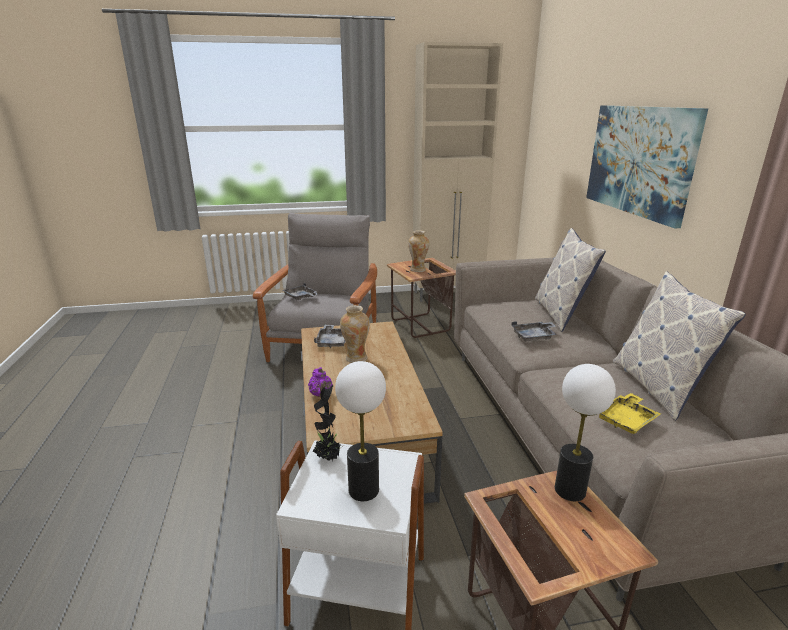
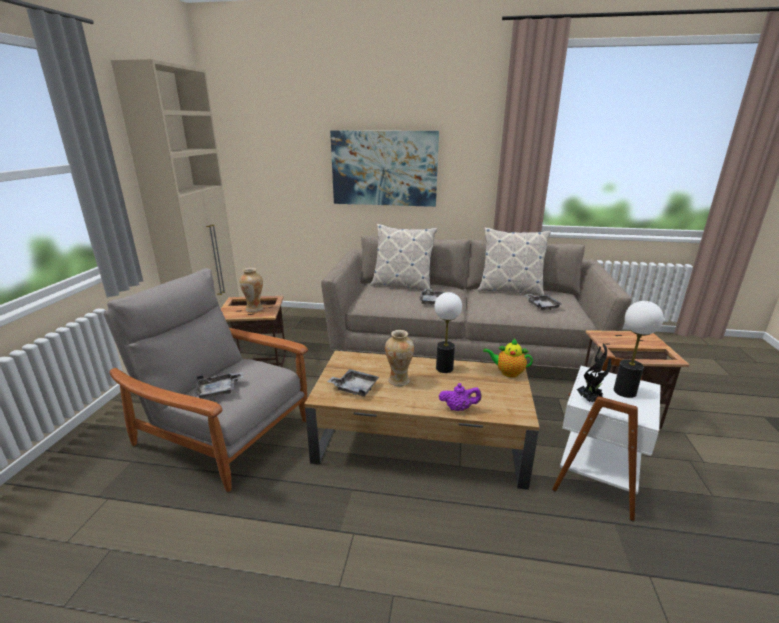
camera: 70 degrees left, 0 degrees up
table lamp [555,364,616,501] -> table lamp moved to [434,292,462,373]
yellow tray [599,393,661,434] -> grey tray [526,294,562,310]
none -> teapot [483,339,533,378]

